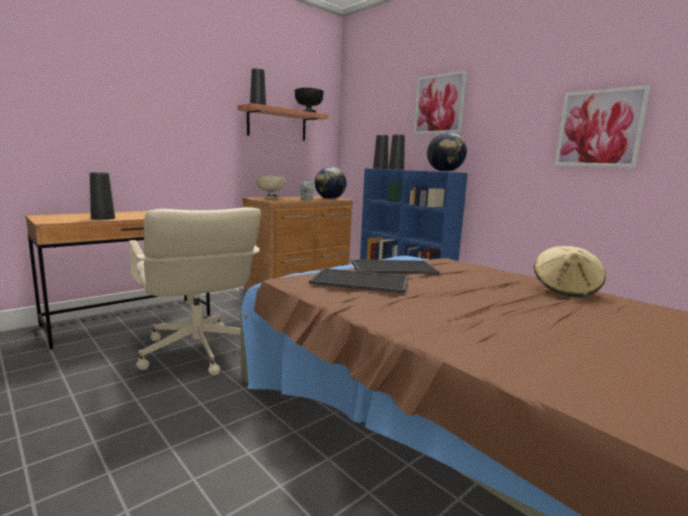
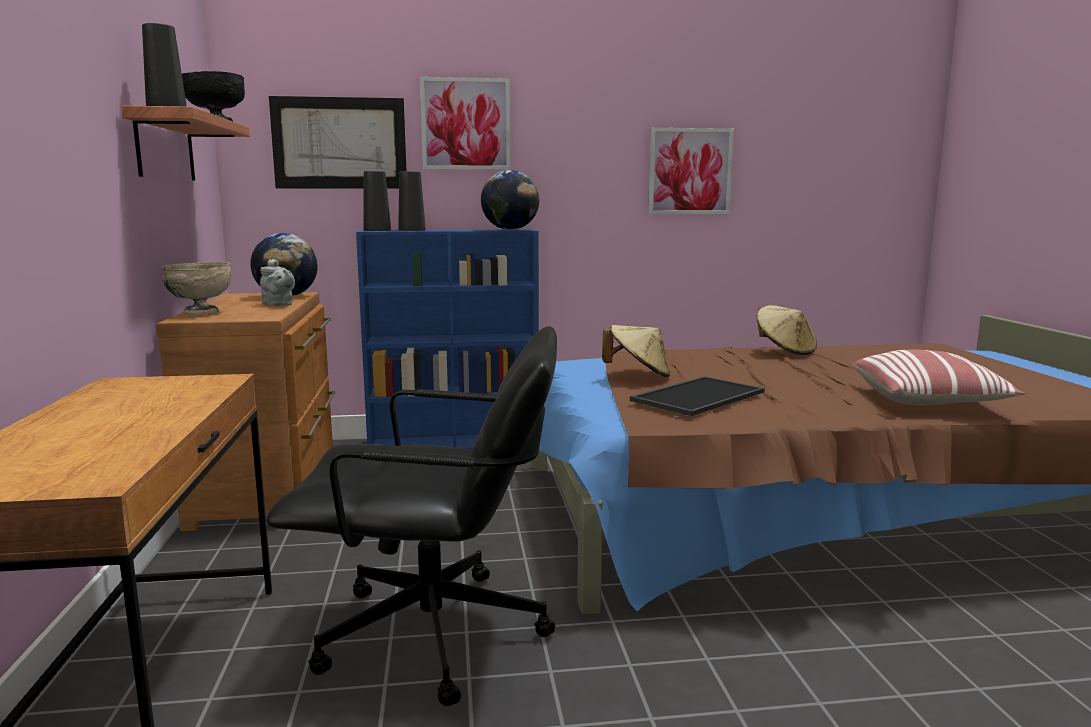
camera: 55 degrees left, 0 degrees up
black vase [90,172,115,220] -> none
beige office chair [129,207,261,375] -> black office chair [266,326,557,706]
tray [351,259,440,274] -> beige hat [602,325,671,377]
none -> picture [269,96,406,189]
none -> pillow [852,350,1025,406]

